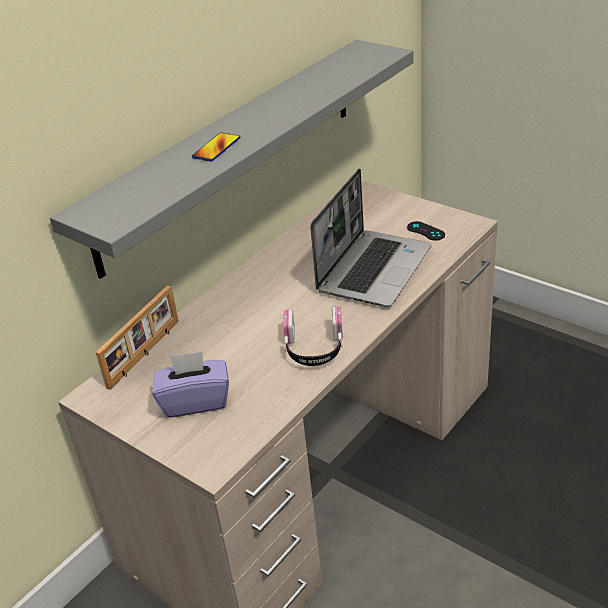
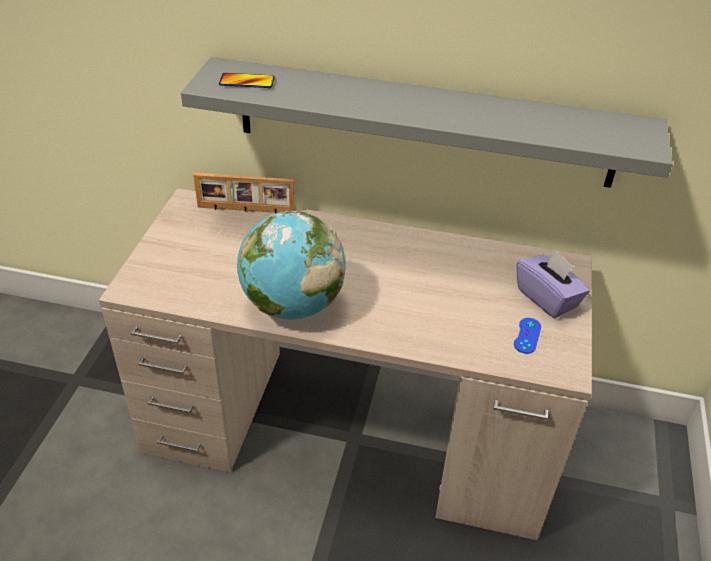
camera: 60 degrees right, 5 degrees up
purple tissue box [153,352,229,418] -> purple tissue box moved to [516,250,590,318]
phone [192,133,240,161] -> phone moved to [219,73,275,88]
headphones [283,305,343,366] -> globe [237,211,345,319]
laptop [310,168,432,307] -> none
black game controller [407,221,445,241] -> blue game controller [514,318,541,354]

